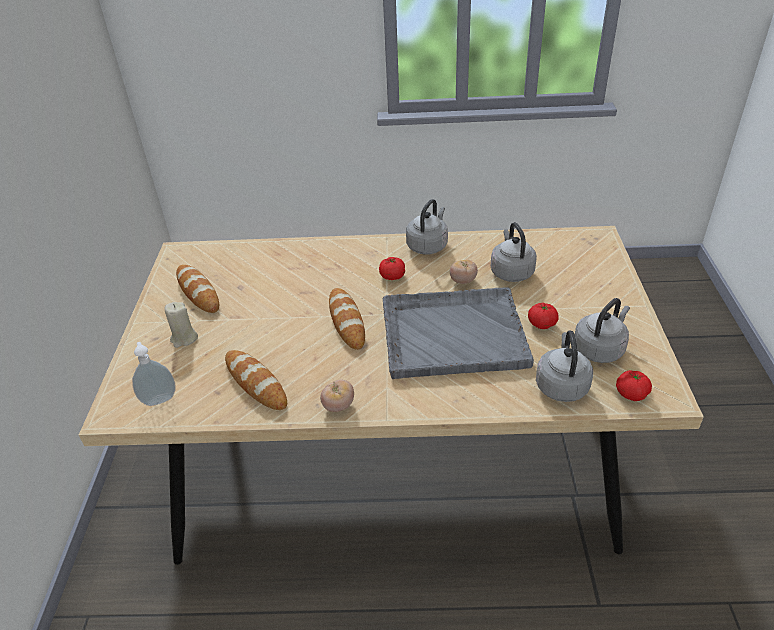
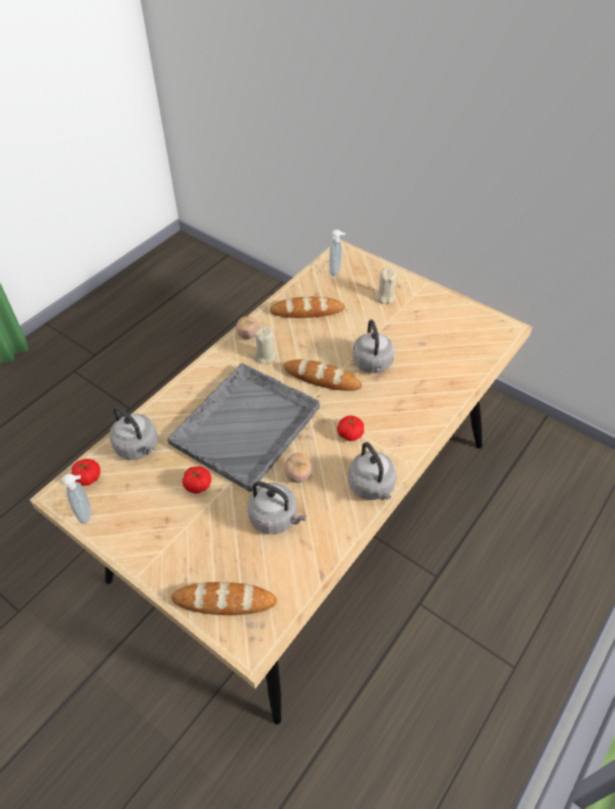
camera: 125 degrees right, 10 degrees up
bread [176,265,219,313] -> bread moved to [171,582,277,615]
grey kettle [575,298,630,363] -> grey kettle moved to [353,320,394,373]
none -> soap dispenser [62,474,91,524]
none -> beige candle [254,326,277,364]

